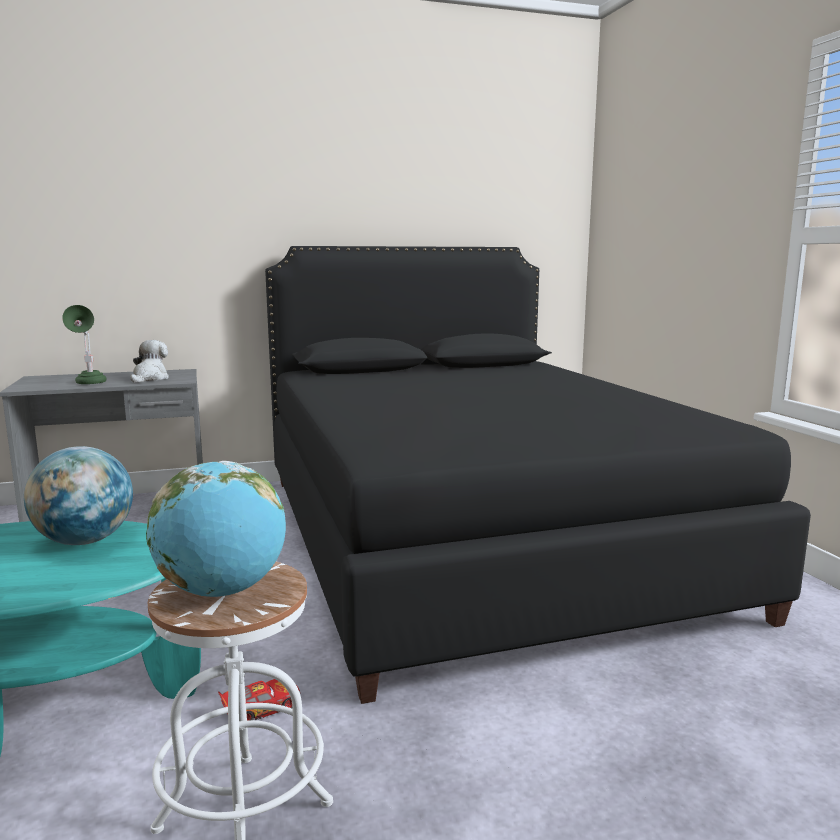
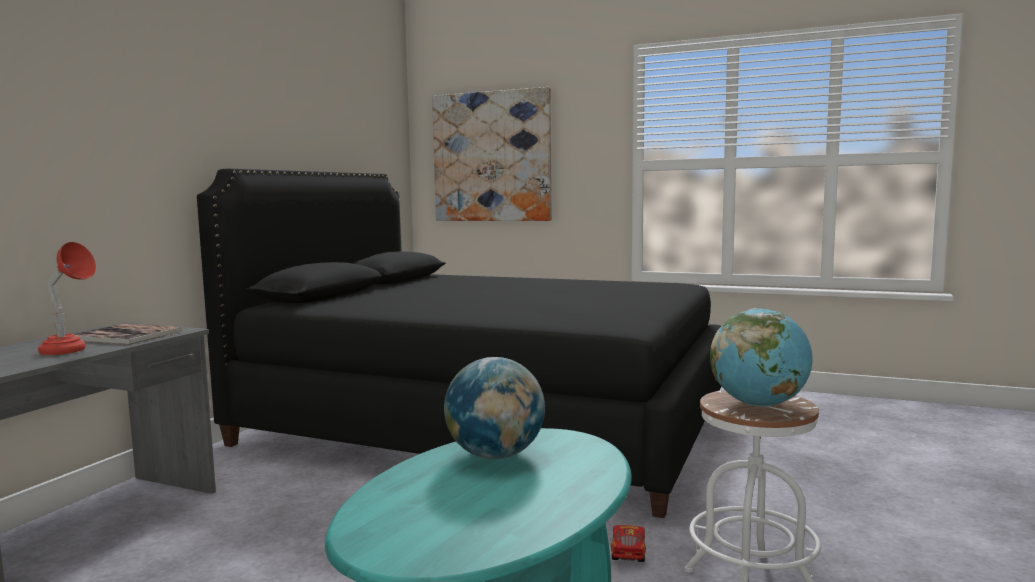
camera: 50 degrees left, 5 degrees down
green table lamp [62,305,107,384] -> red table lamp [38,242,96,355]
plush toy [130,340,169,383] -> book [74,324,182,345]
none -> picture [432,87,552,221]

